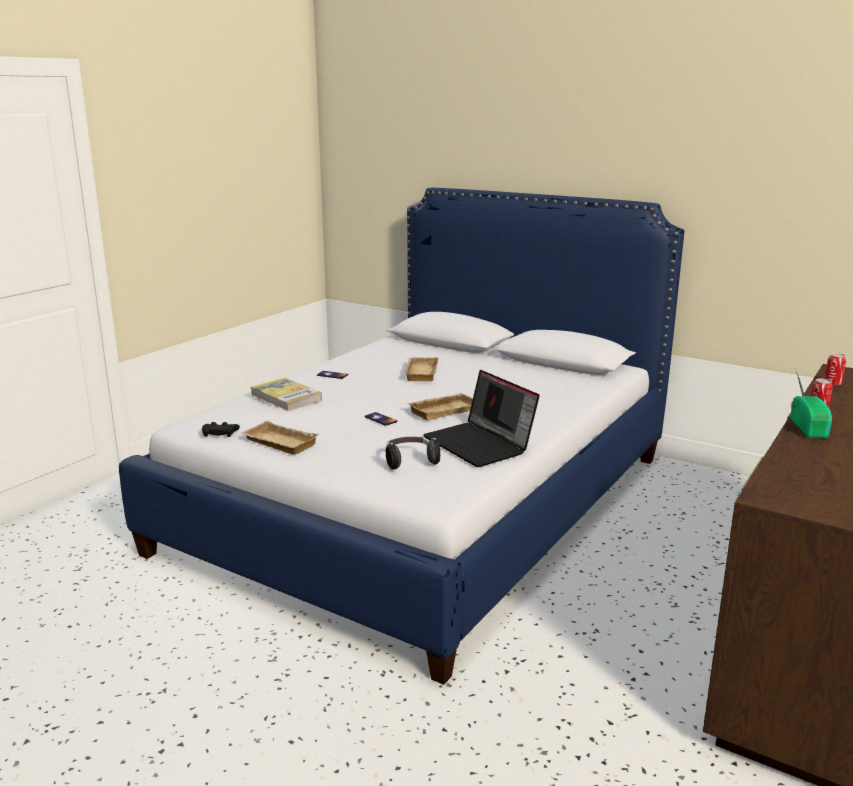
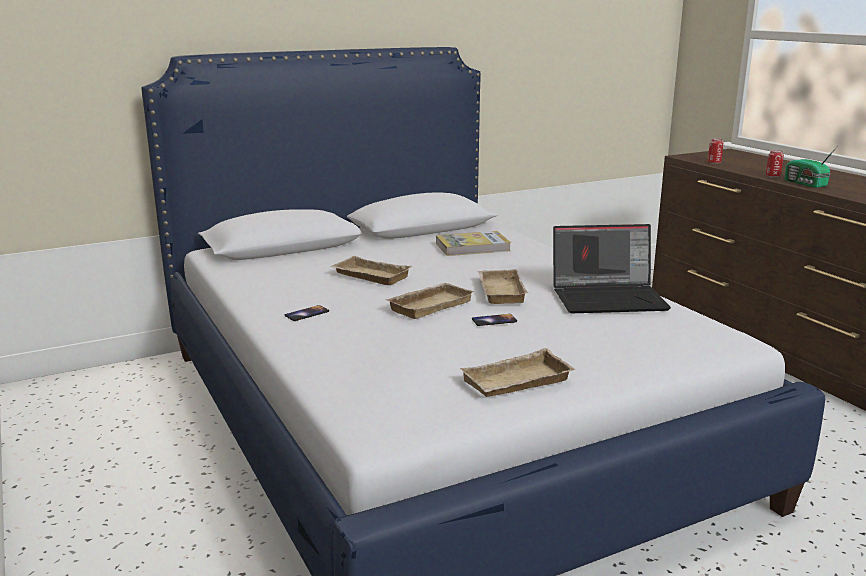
camera: 60 degrees left, 0 degrees up
black game controller [202,422,240,437] -> none
book [251,378,322,411] -> book moved to [436,231,511,256]
headphones [385,437,440,470] -> none
radio [791,369,832,438] -> radio turned 150 degrees counterclockwise [785,147,837,188]
none -> beige tray [385,283,474,319]

